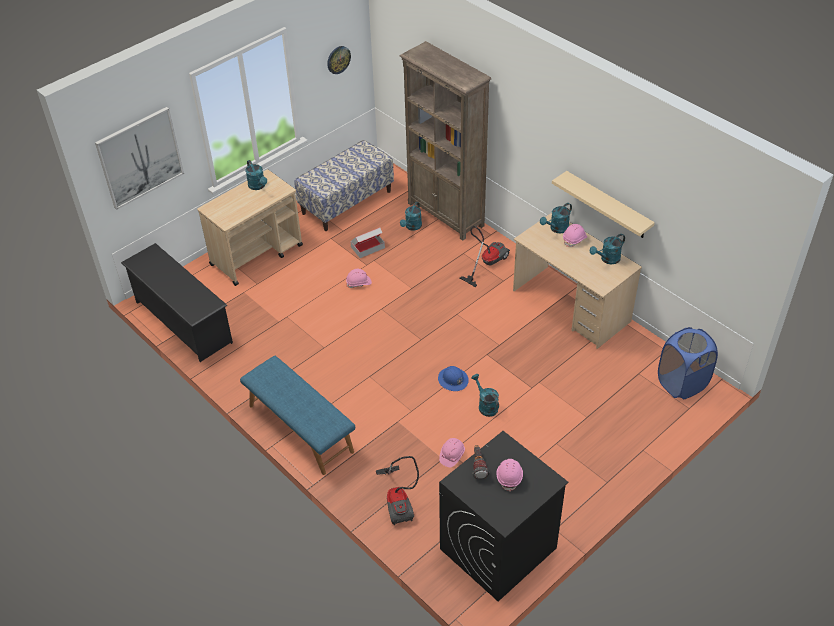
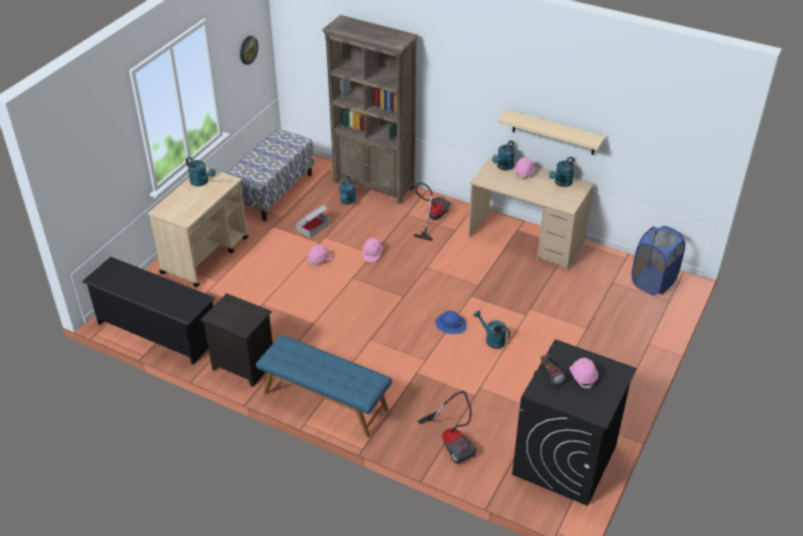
camera: 20 degrees left, 5 degrees down
picture [95,107,184,210] -> none
pink hard hat [439,438,465,467] -> pink hard hat moved to [363,238,383,262]
none -> black nightstand [201,293,273,387]

